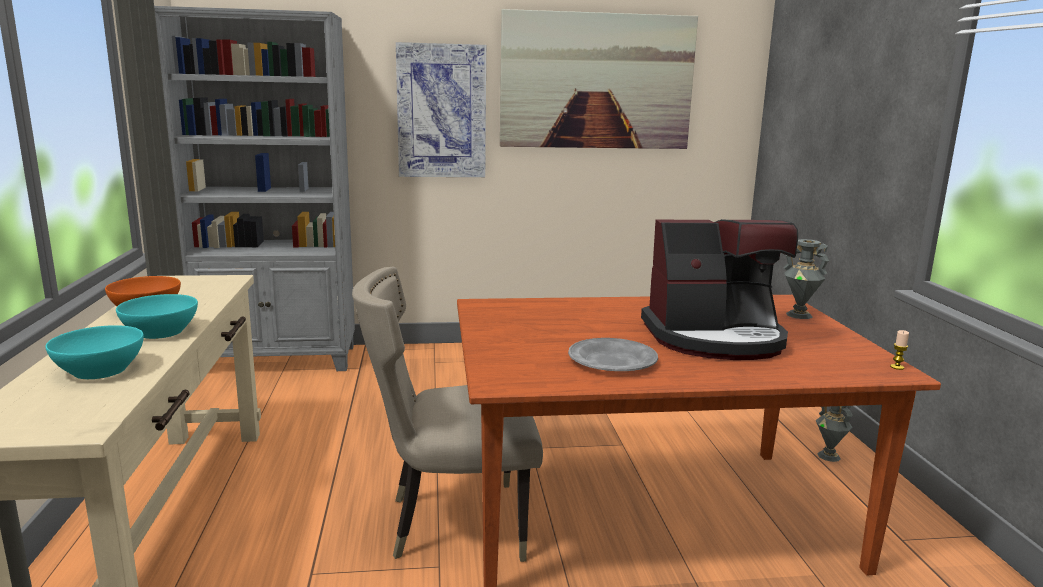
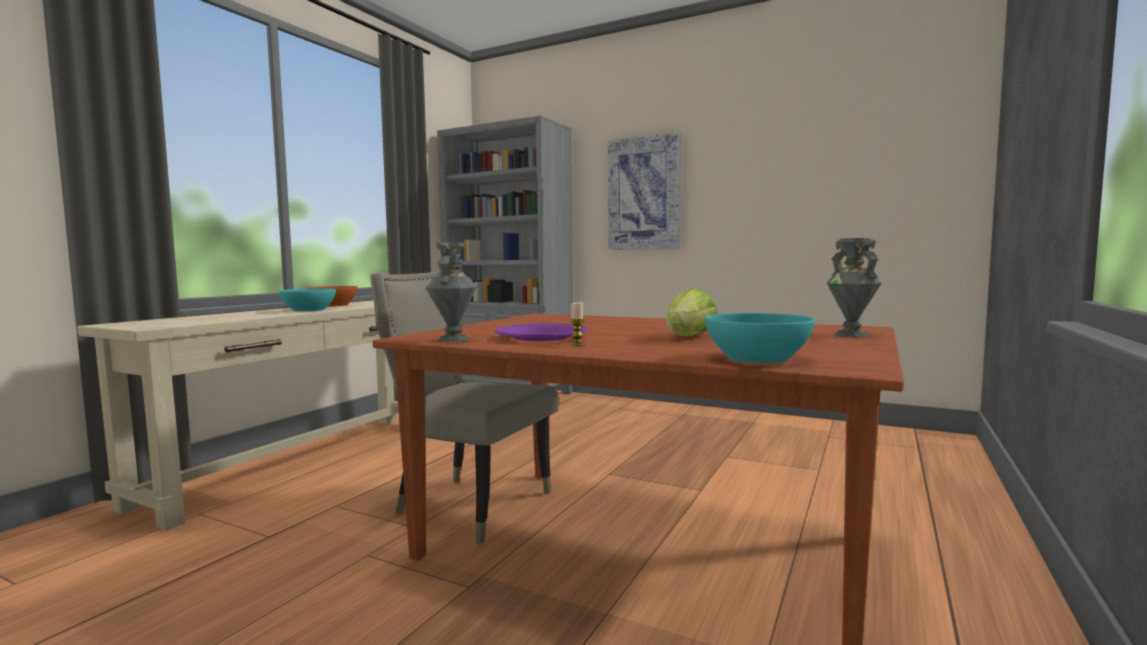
camera: 35 degrees right, 10 degrees down
turquoise bowl [46,325,144,379] -> turquoise bowl moved to [705,313,815,364]
picture [500,9,698,149] -> none
grey plate [568,338,658,371] -> purple plate [495,324,588,341]
coffee machine [641,219,798,360] -> lettuce [667,289,717,336]
grey vase [816,406,853,462] -> grey vase moved to [426,242,477,342]
candle [890,330,909,370] -> candle moved to [570,302,585,346]

